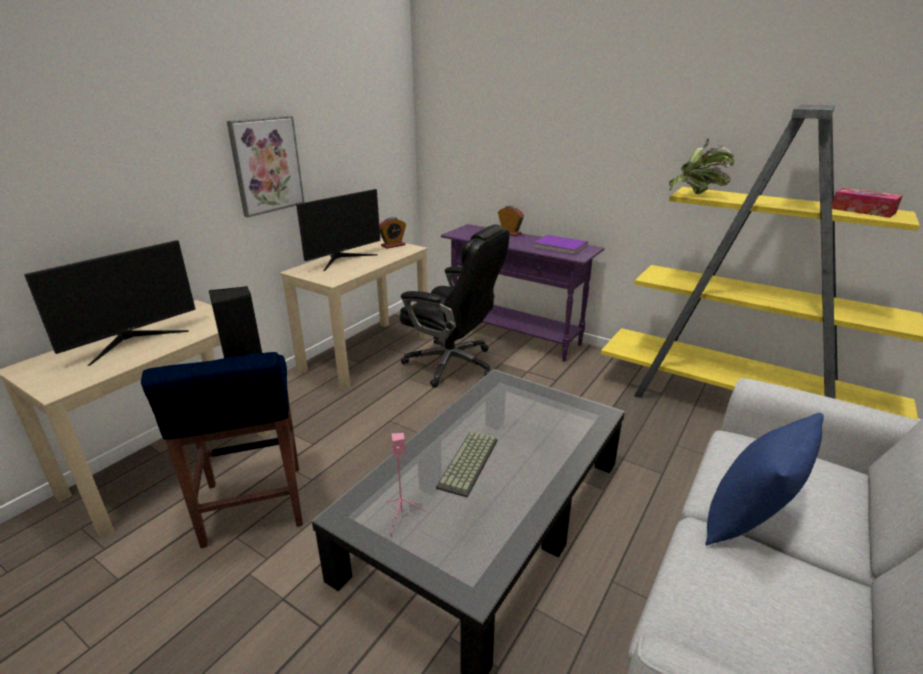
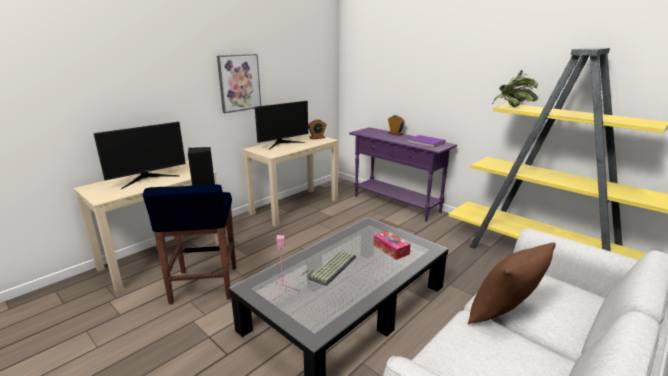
camera: 10 degrees right, 5 degrees down
black office chair [399,224,510,388] -> none
blue pillow [705,413,824,545] -> brown pillow [468,242,556,324]
tissue box [832,188,903,218] -> tissue box moved to [374,230,410,260]

